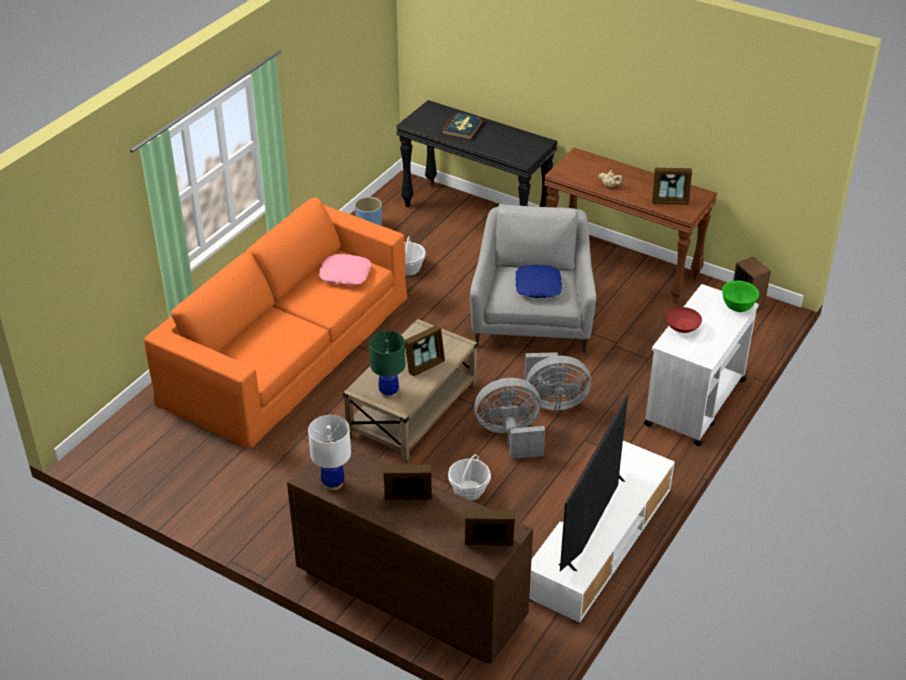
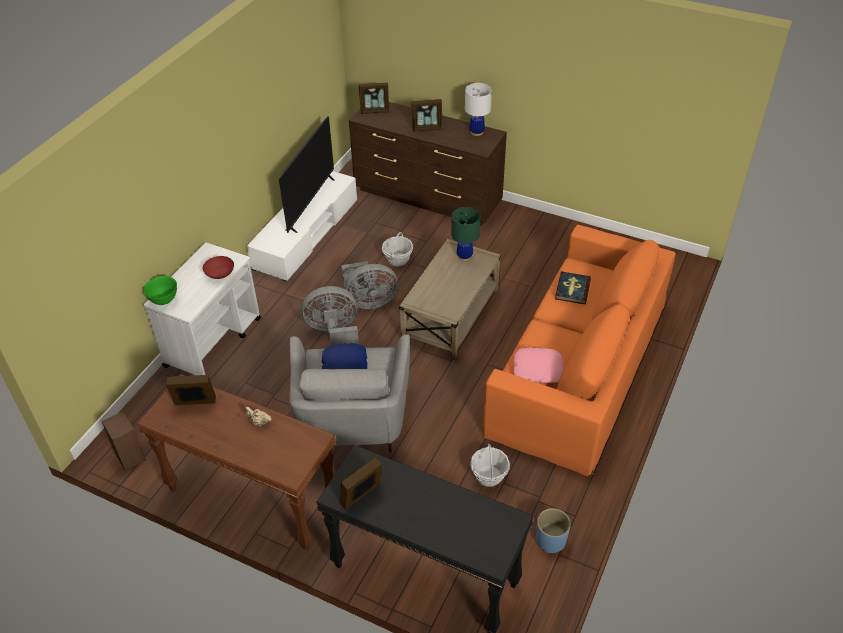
camera: 175 degrees right, 5 degrees up
picture frame [405,325,445,376] -> picture frame moved to [340,457,382,510]
book [442,112,483,140] -> book moved to [555,271,591,304]

